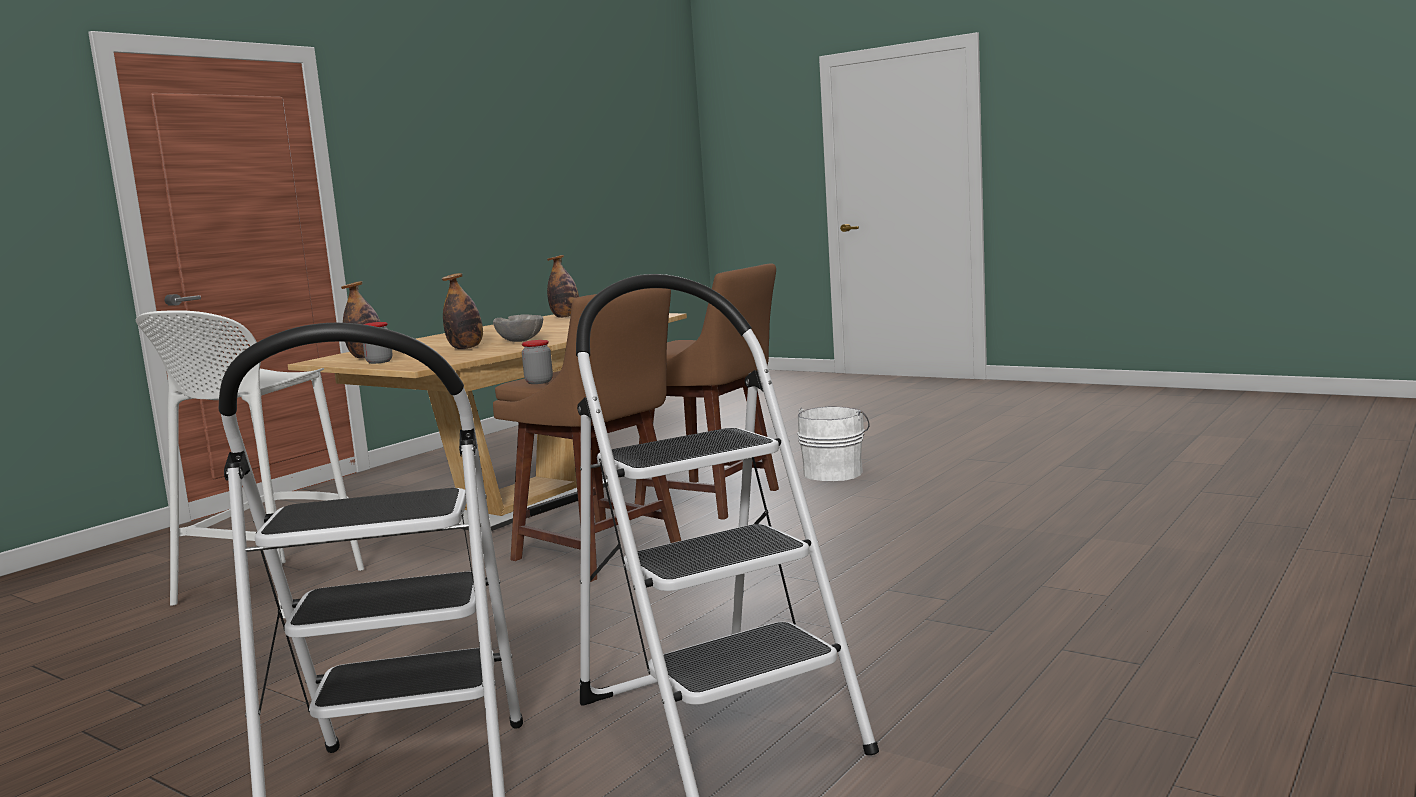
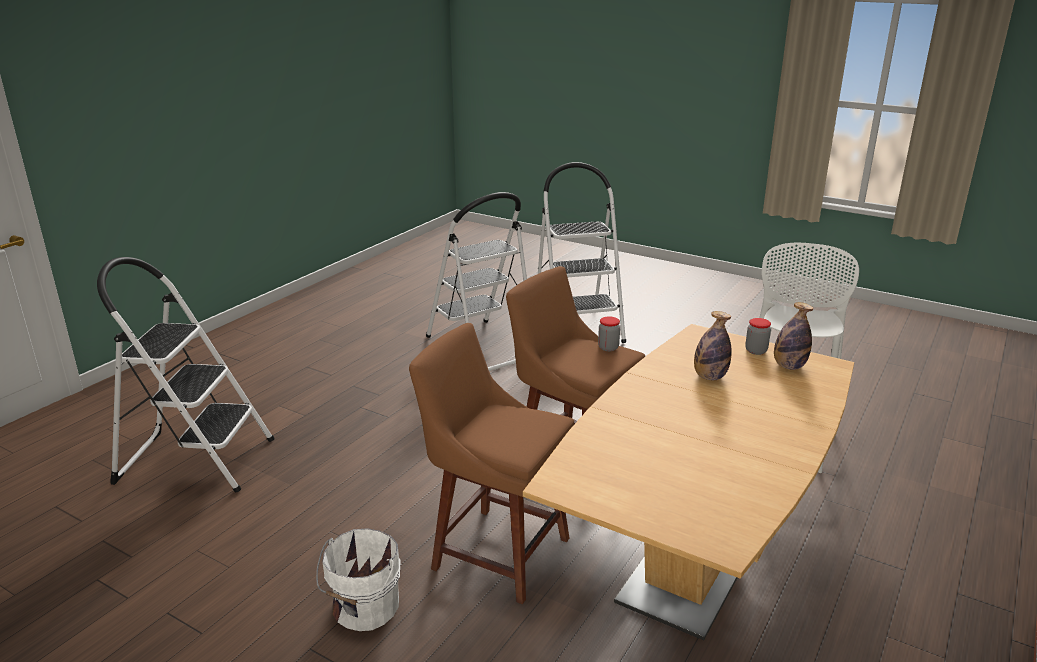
camera: 175 degrees right, 15 degrees up
grey bowl [493,314,543,342] -> none
bottle [547,255,579,318] -> none
none -> step ladder [97,257,275,492]

